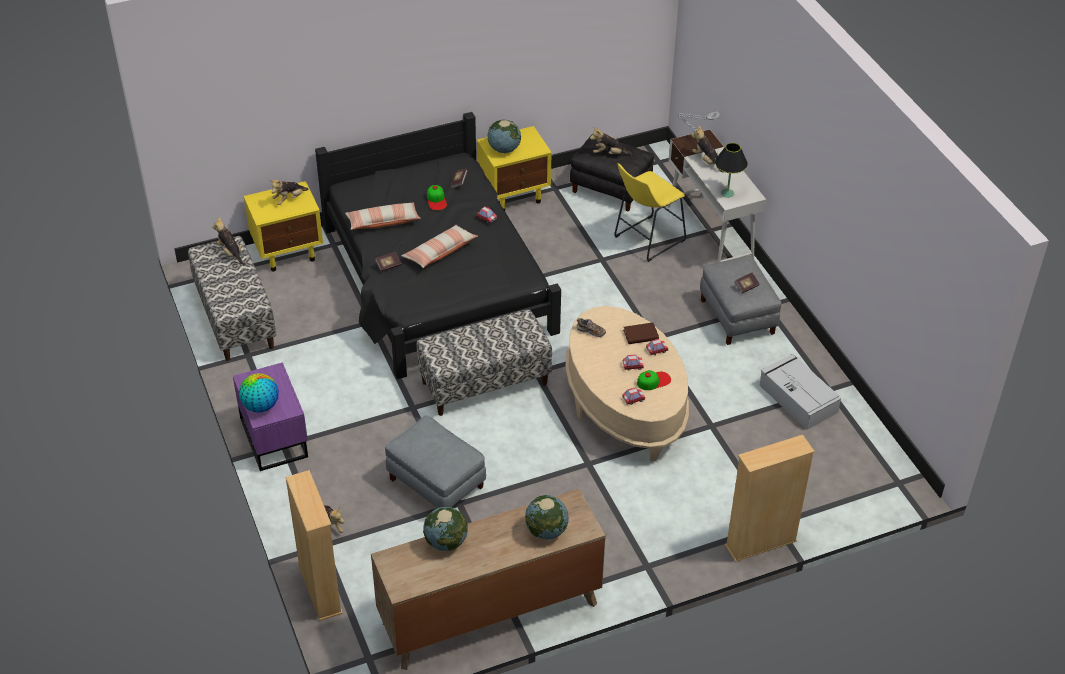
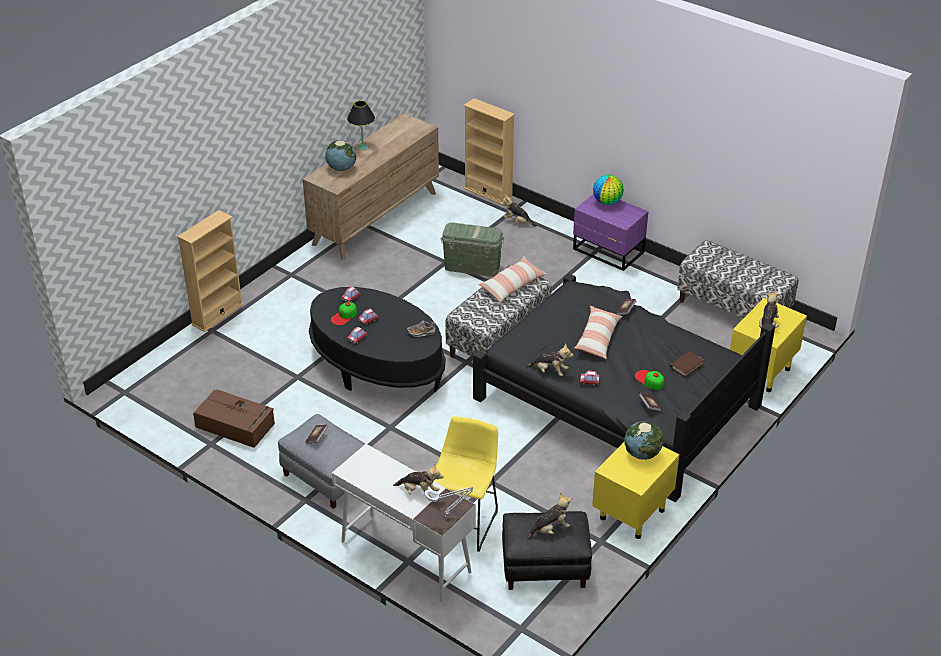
camera: 150 degrees right, 5 degrees down
plush toy [212,217,246,266] -> plush toy moved to [526,344,573,376]
pillow [345,202,421,230] -> pillow moved to [478,256,547,303]
grey ottoman [385,415,486,508] -> green storage box [441,223,504,277]
globe [423,507,468,551] -> none
beige coffee table [565,306,689,461] -> black coffee table [309,287,446,392]
brown book [623,323,659,344] -> brown book moved to [670,351,705,377]
black table lamp [715,143,748,198] -> black table lamp moved to [347,101,375,150]
grey storage box [759,354,841,430] -> brown storage box [193,390,275,448]

